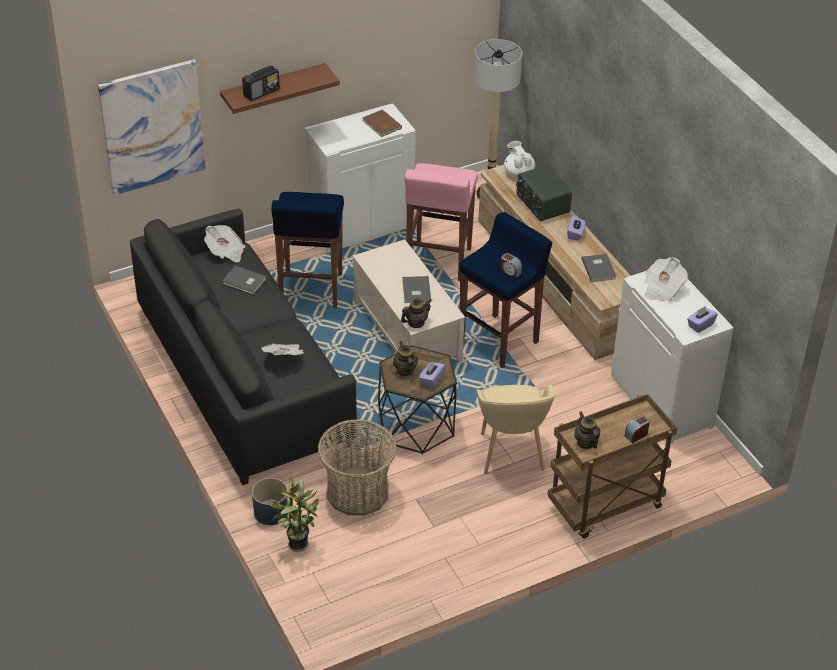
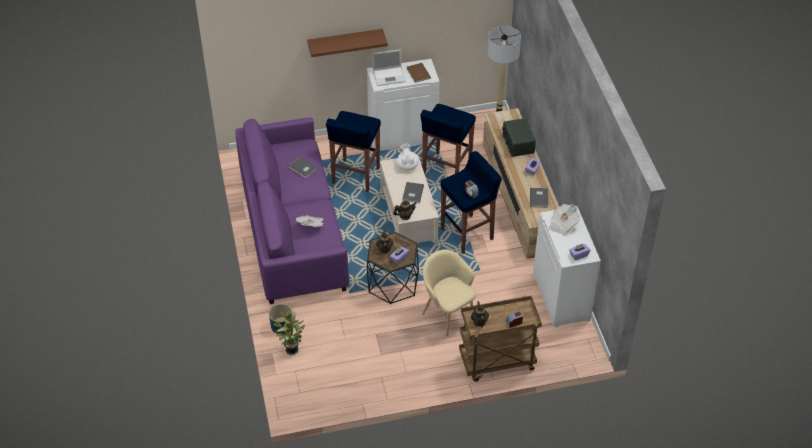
camera: 15 degrees right, 5 degrees up
picture [98,59,205,195] -> none
black sofa [130,209,357,485] -> purple sofa [235,118,350,304]
newspaper [204,225,245,263] -> none
radio [242,66,280,101] -> none
basket [318,419,397,516] -> none
pink stool [405,163,478,281] -> blue stool [420,104,476,174]
beige armchair [477,385,555,474] -> beige armchair turned 135 degrees clockwise [422,249,476,336]
white teapot [504,141,535,177] -> white teapot moved to [397,144,419,170]
none -> laptop [372,49,406,86]

